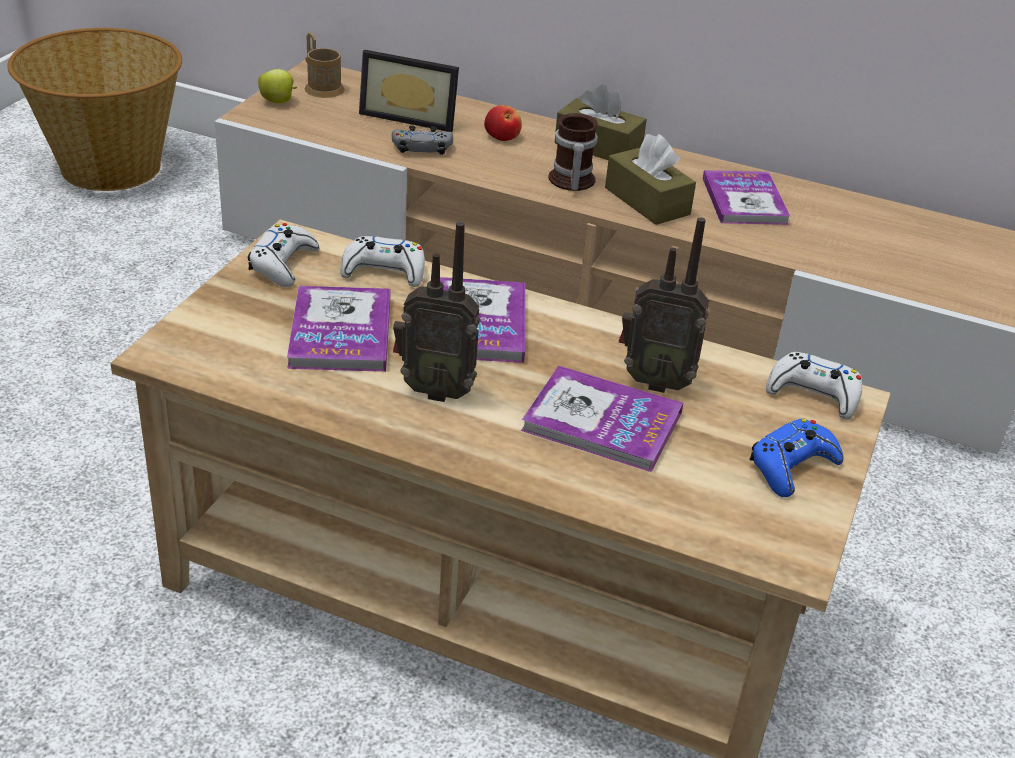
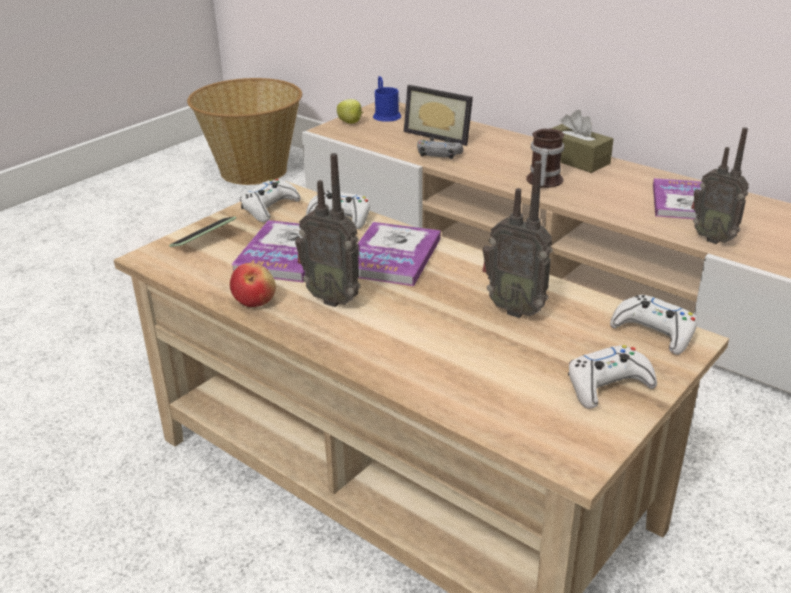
camera: 20 degrees right, 5 degrees down
brown mug [304,33,345,98] -> blue mug [373,76,401,122]
apple [484,105,522,141] -> apple moved to [230,263,276,307]
book [521,366,683,472] -> none
brown tissue box [605,134,696,225] -> none
blue game controller [749,419,844,497] -> white game controller [568,345,657,409]
none -> phone [169,216,236,247]
none -> radio [691,127,749,244]

